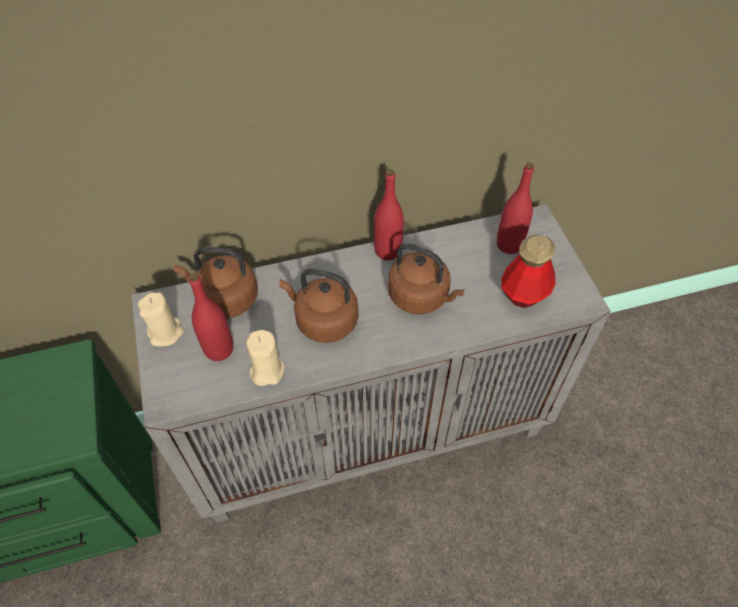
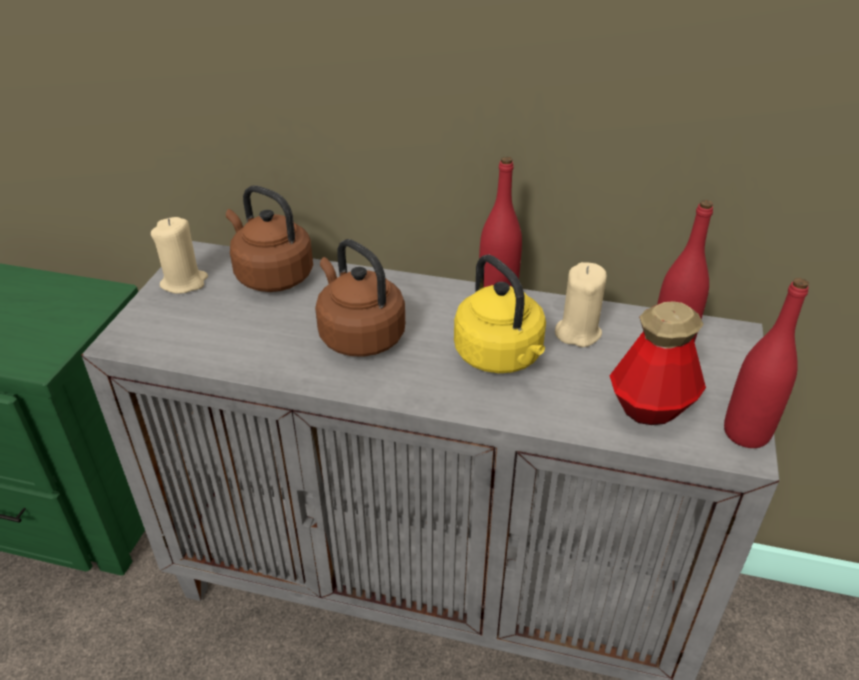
camera: 30 degrees right, 15 degrees down
red bottle [189,273,233,361] -> red bottle moved to [724,278,809,448]
beige candle [246,330,284,386] -> beige candle moved to [555,262,607,347]
brown kettle [388,243,465,314] -> yellow kettle [454,255,546,373]

